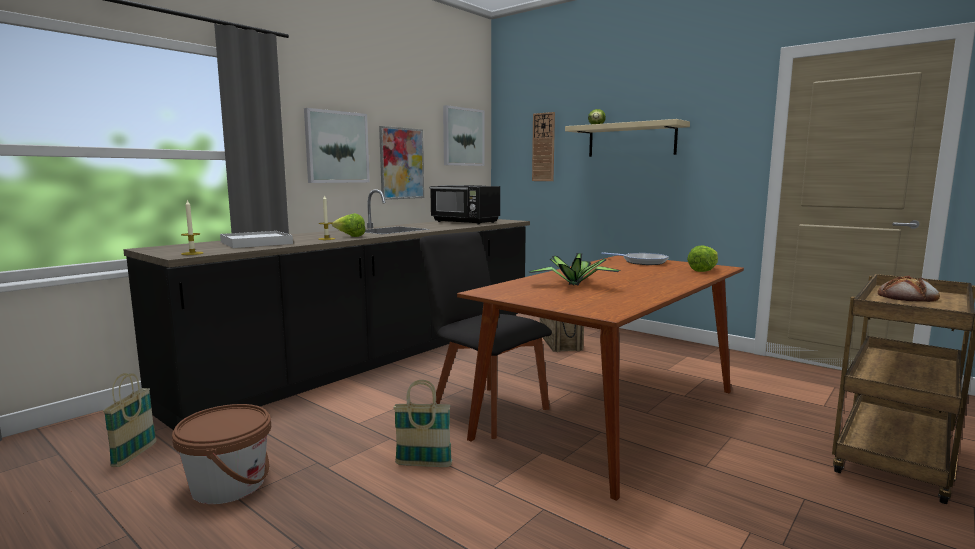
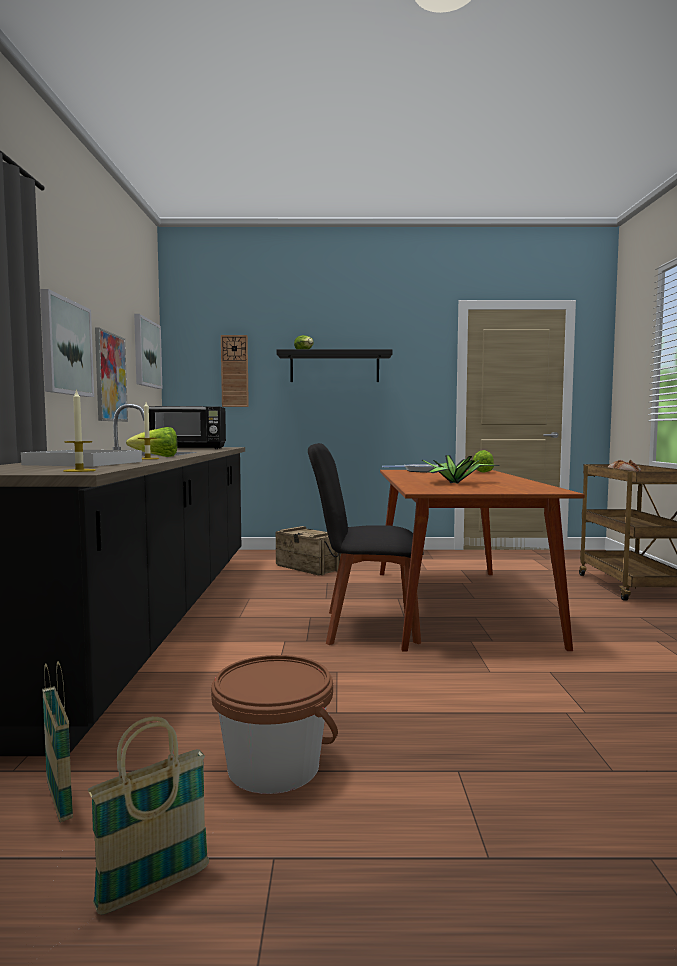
camera: 40 degrees left, 5 degrees down
basket [393,380,452,467] -> basket moved to [88,717,209,915]
beige shelf [565,119,690,157] -> black shelf [277,349,393,382]

